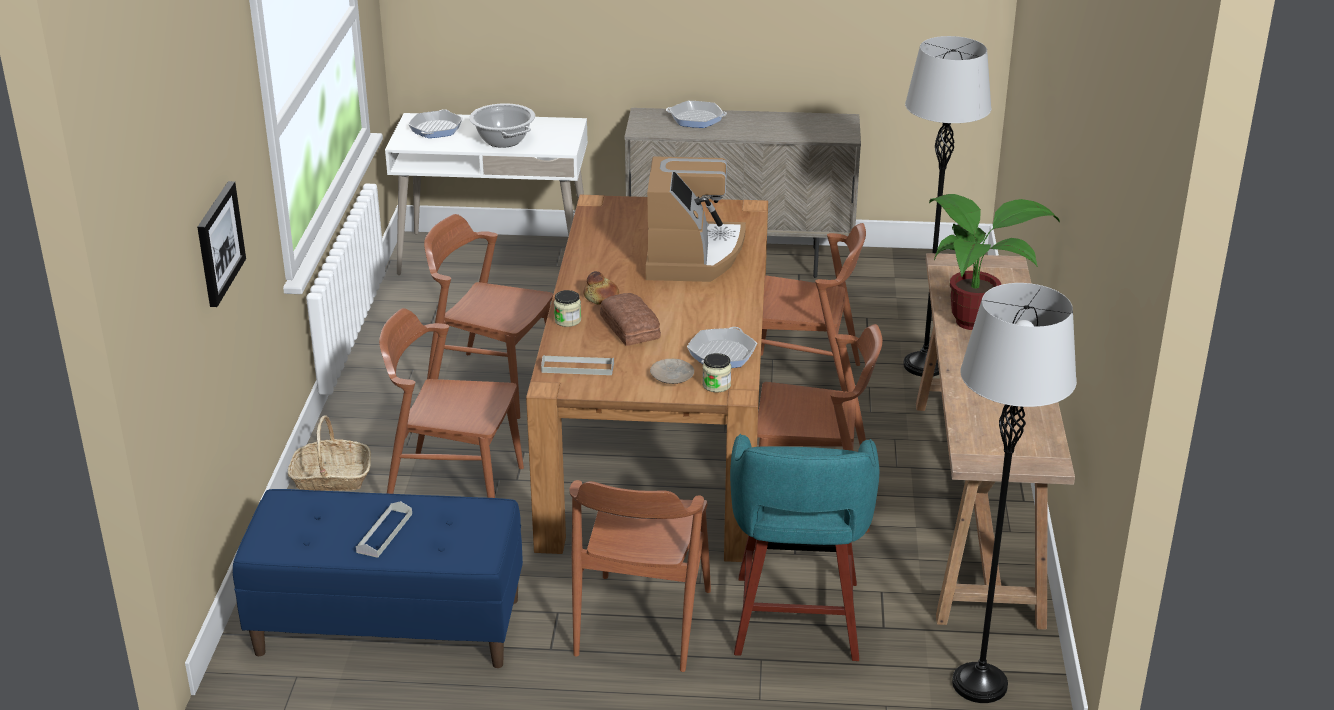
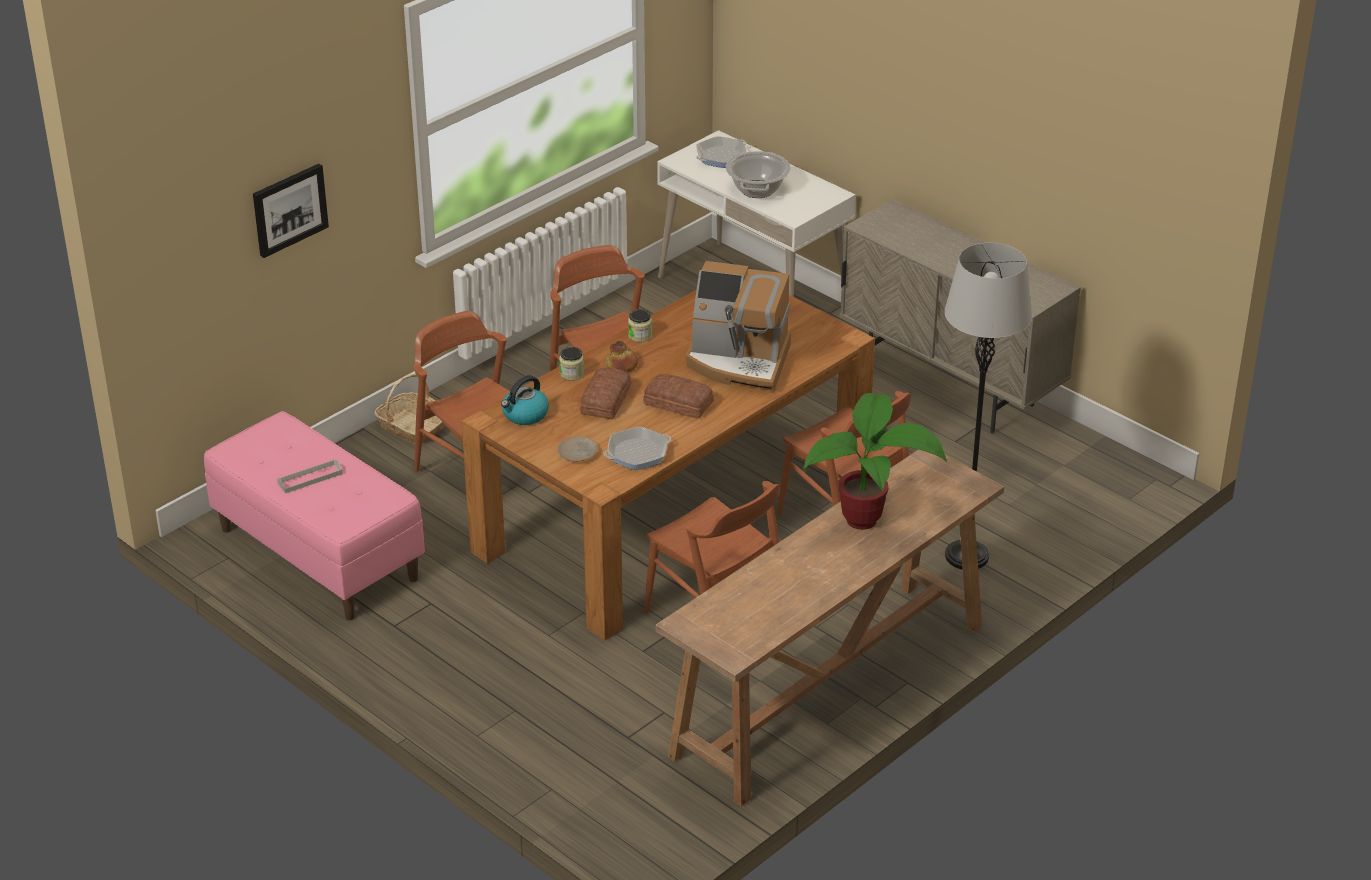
camera: 40 degrees right, 5 degrees up
blue bench [233,489,523,668] -> pink bench [204,411,425,620]
grey tray [541,355,614,375] -> kettle [501,375,549,425]
brown chair [569,480,711,672] -> none
coffee machine [646,156,746,282] -> coffee machine turned 60 degrees clockwise [686,261,791,393]
frying pan [666,101,727,128] -> none
jar [702,353,731,392] -> jar moved to [628,309,652,342]
turquoise stool [730,434,879,661] -> none
grey floor lamp [952,283,1077,703] -> none
none -> bread [643,374,714,419]

